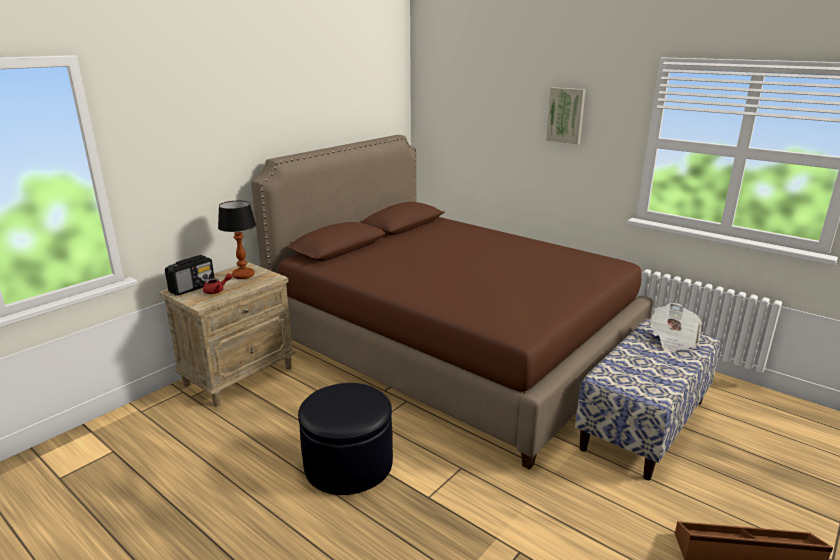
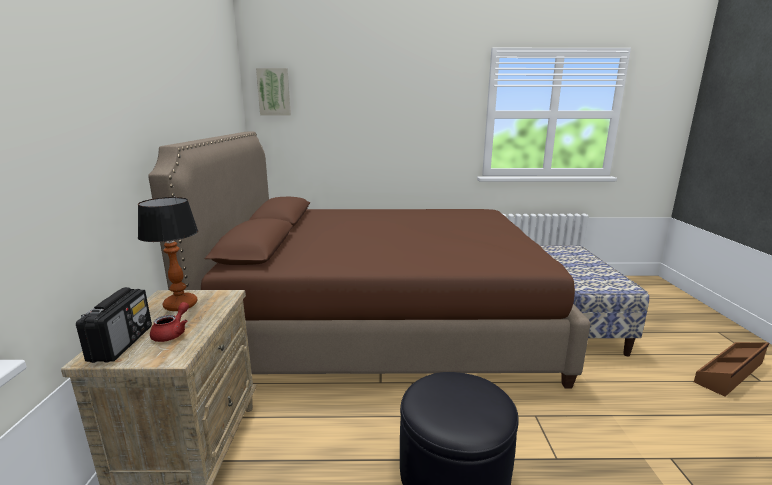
camera: 40 degrees left, 5 degrees down
picture [546,87,586,144] -> picture moved to [256,68,291,116]
newspaper [649,303,702,352] -> none

